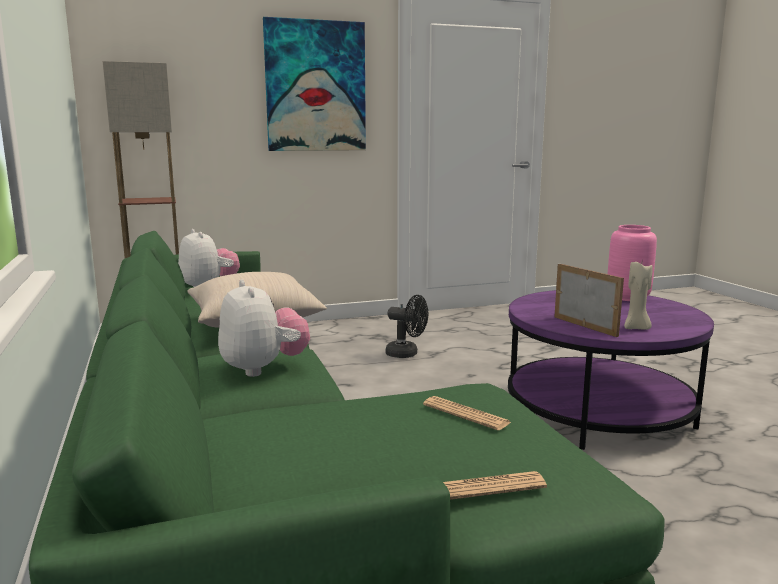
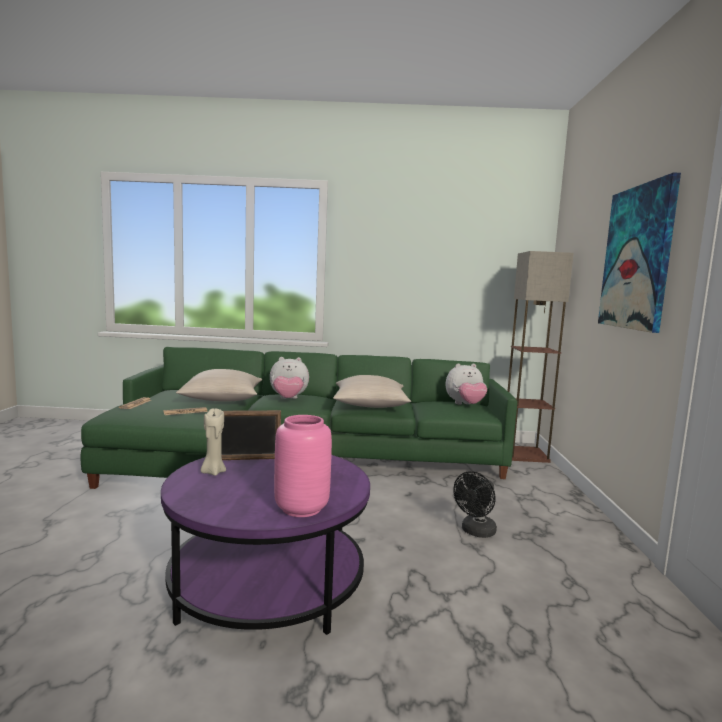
camera: 110 degrees right, 5 degrees down
none -> beige pillow [176,369,262,402]

